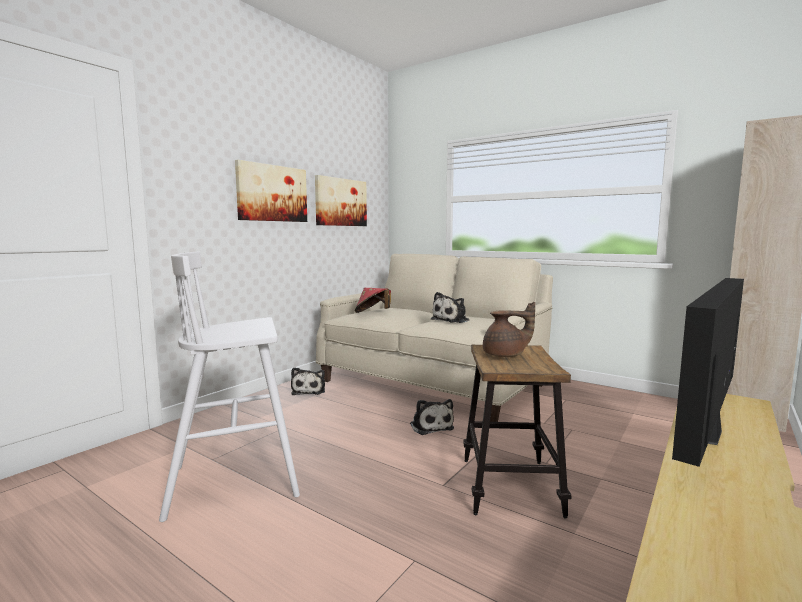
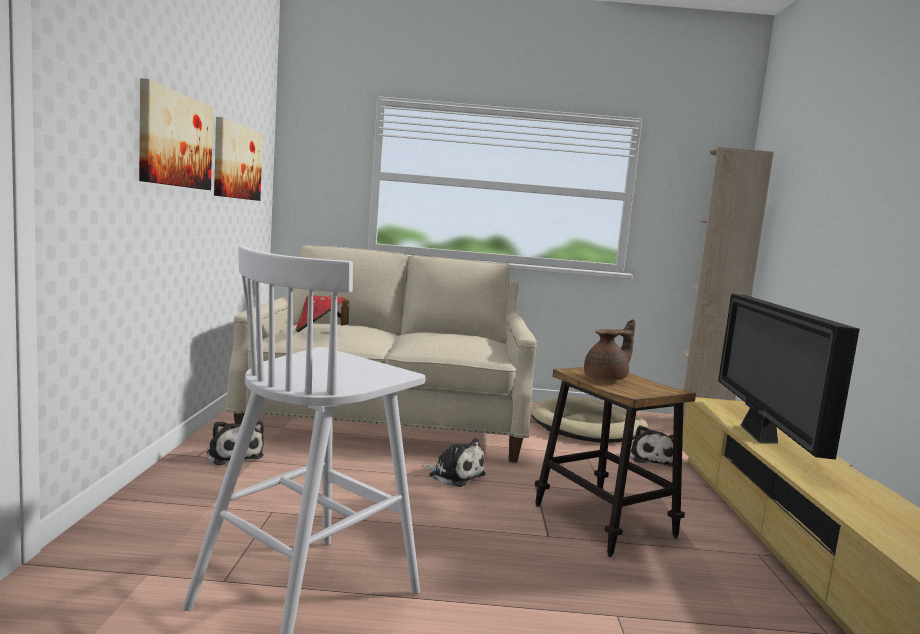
camera: 35 degrees left, 0 degrees up
plush toy [431,292,470,323] -> plush toy moved to [631,425,673,467]
none -> beige dog bed [531,397,648,443]

